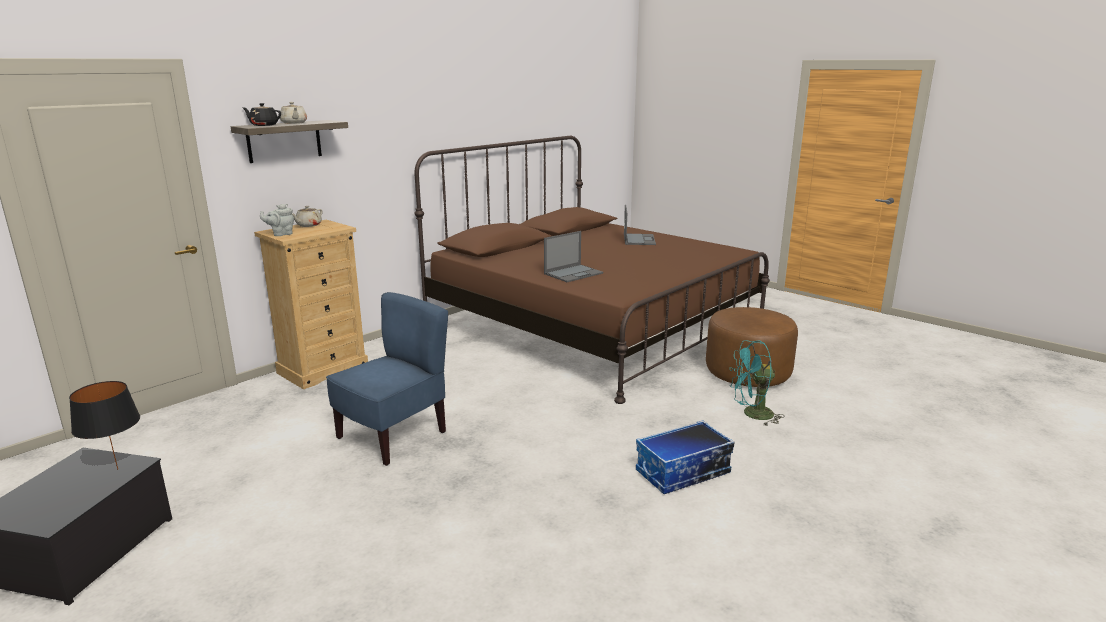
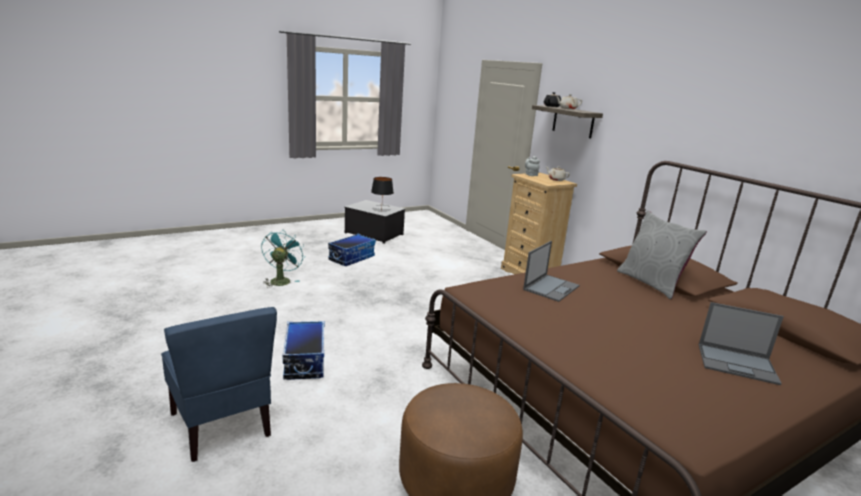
camera: 105 degrees right, 0 degrees up
blue chair [326,292,448,466] -> blue chair moved to [161,307,277,462]
laptop [544,231,603,282] -> laptop turned 120 degrees counterclockwise [523,241,580,302]
turquoise fan [730,340,784,426] -> turquoise fan moved to [261,230,305,288]
none -> storage box [328,234,376,266]
none -> grey pillow [617,210,707,299]

